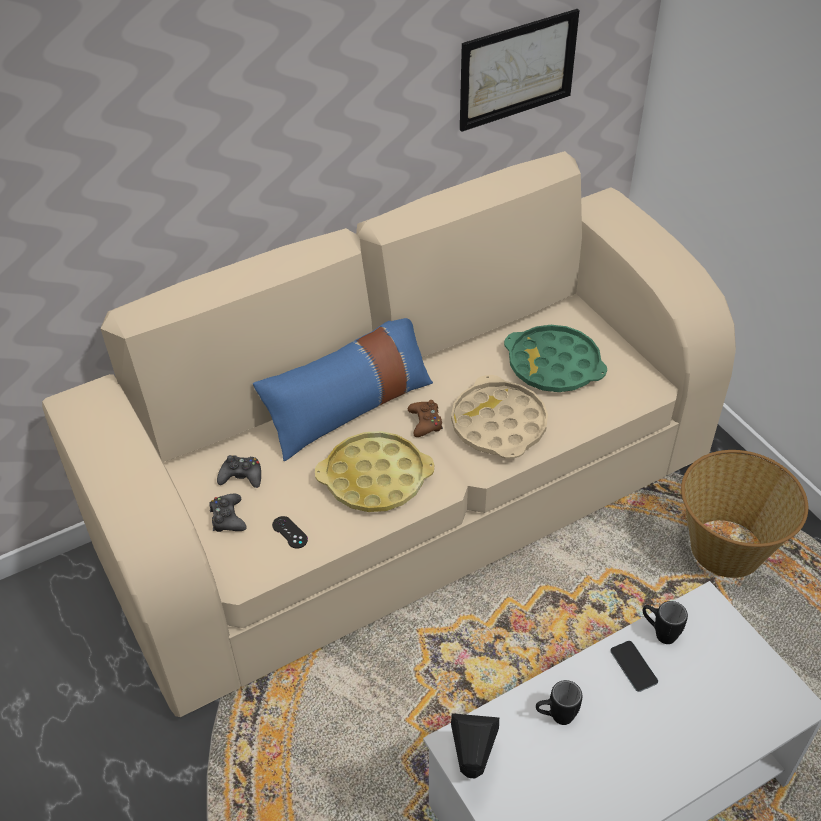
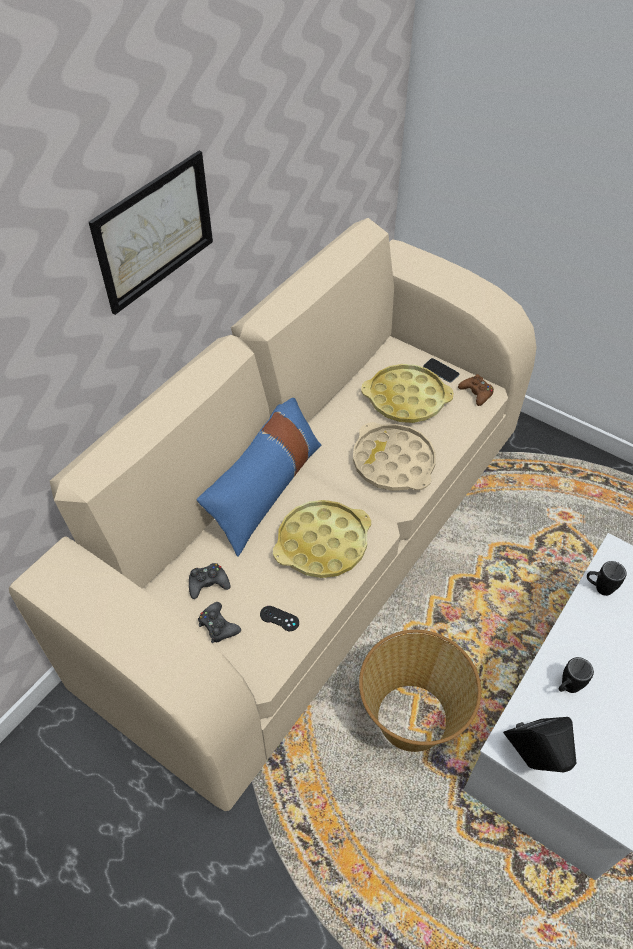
camera: 25 degrees left, 5 degrees up
brown game controller [408,400,443,437] -> brown game controller moved to [458,374,494,406]
picture [460,9,580,132] -> picture moved to [89,151,213,315]
green tray [504,325,607,392] -> yellow tray [361,364,454,423]
phone [610,641,658,692] -> phone moved to [423,358,459,383]
basket [681,450,808,578] -> basket moved to [359,630,481,752]

